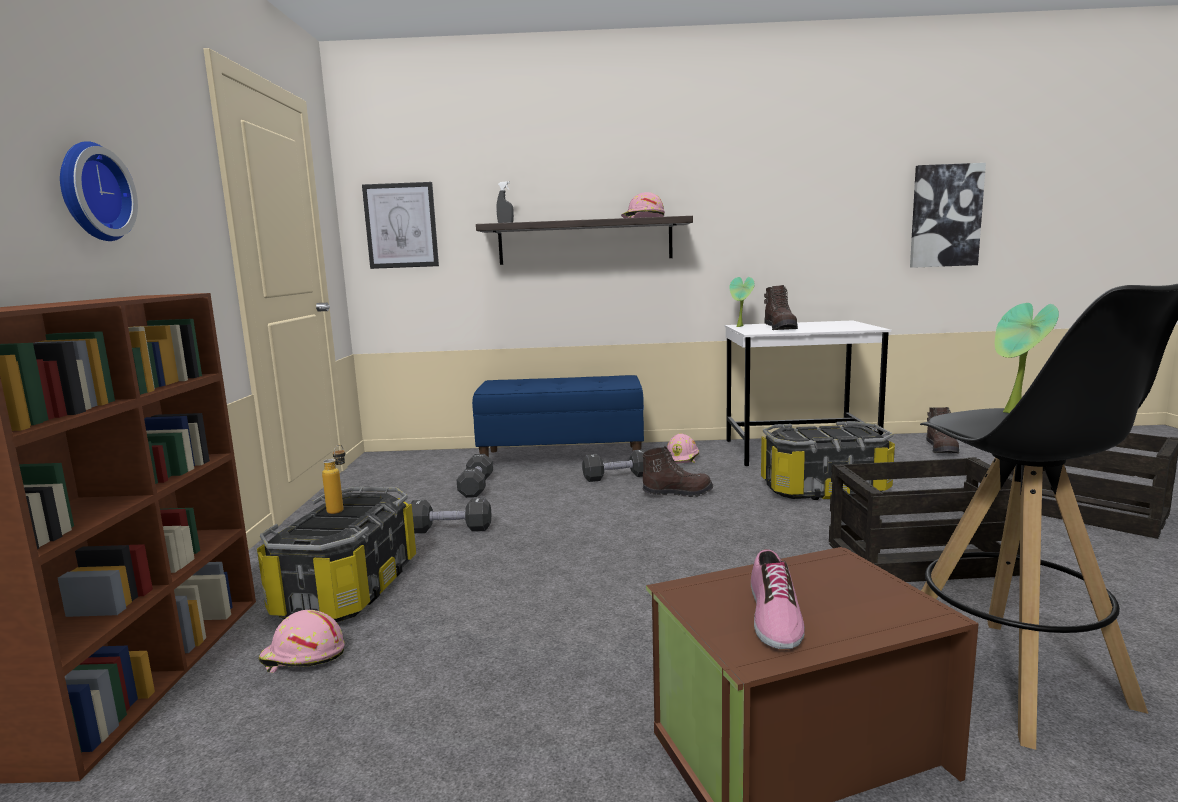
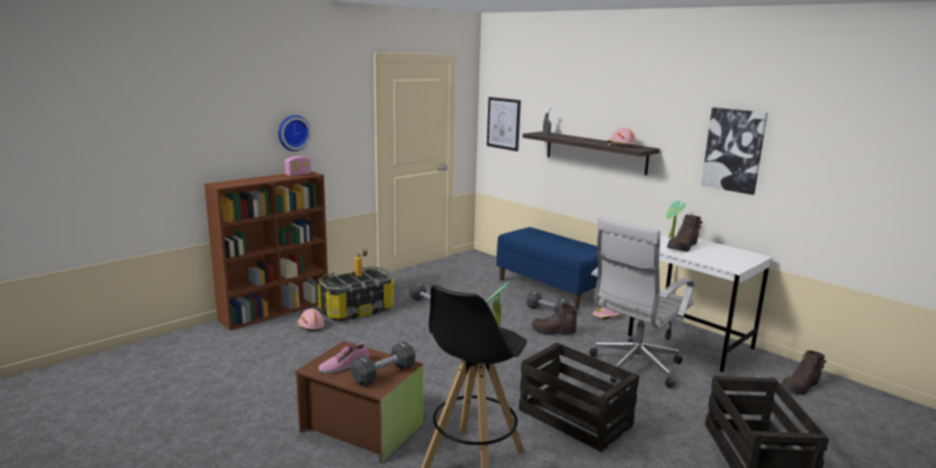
camera: 45 degrees right, 5 degrees up
black dumbbell [457,454,493,498] -> black dumbbell moved to [351,342,415,386]
brown boot [642,446,713,497] -> brown boot turned 150 degrees clockwise [531,304,578,335]
storage box [761,421,895,500] -> white office chair [589,216,694,388]
picture [910,163,986,268] -> picture moved to [701,107,768,195]
none -> radio [285,156,311,176]

